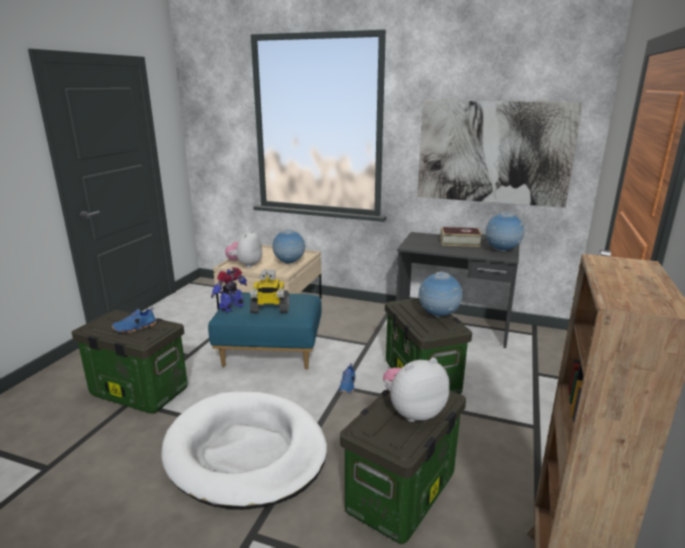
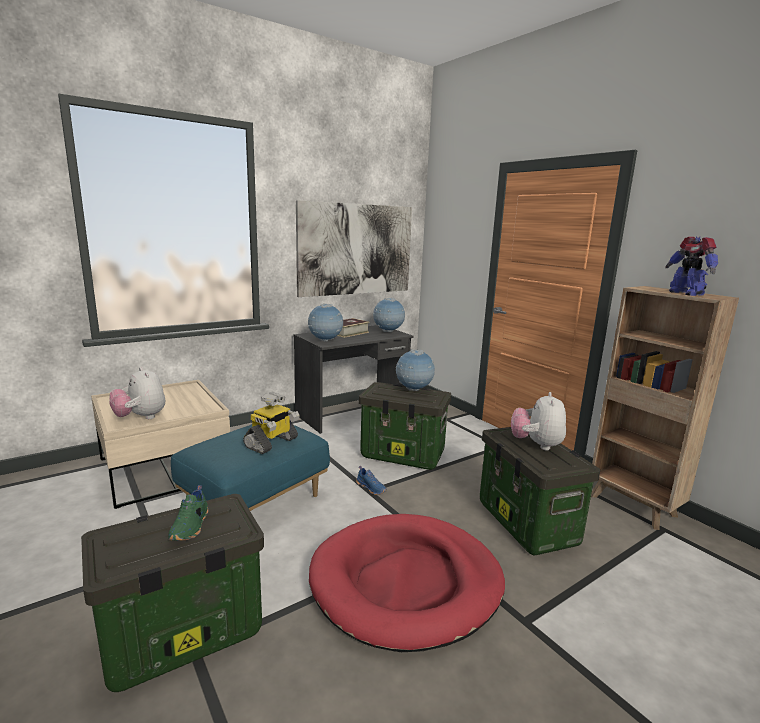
camera: 55 degrees left, 5 degrees down
blue shoe [112,307,157,333] -> green shoe [168,485,208,540]
white dog bed [161,392,327,510] -> red dog bed [309,514,505,652]
toy robot [211,267,247,312] -> toy robot moved to [665,237,718,296]
globe [273,229,305,264] -> globe moved to [308,303,343,342]

